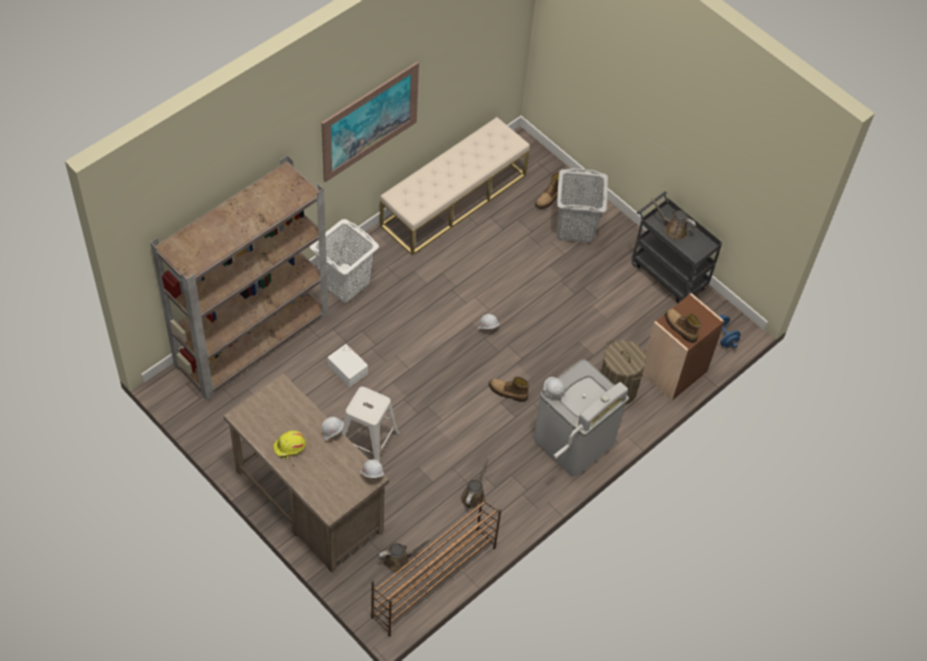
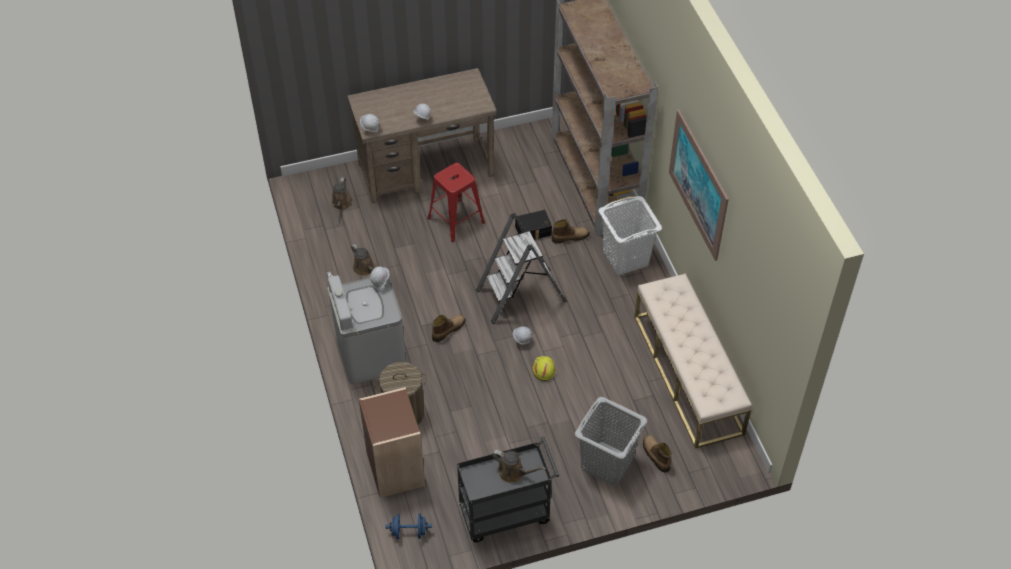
camera: 120 degrees right, 5 degrees down
yellow hard hat [273,431,306,459] -> yellow hard hat moved to [532,356,556,381]
white storage box [327,344,368,387] -> black storage box [515,210,552,240]
white stool [341,387,399,462] -> red stool [427,163,485,242]
brown shoe rack [371,492,501,637] -> none
brown watering can [651,199,696,240] -> brown watering can turned 60 degrees clockwise [492,450,546,483]
boot [665,309,701,343] -> boot moved to [552,219,590,244]
none -> grey step ladder [476,213,567,324]

